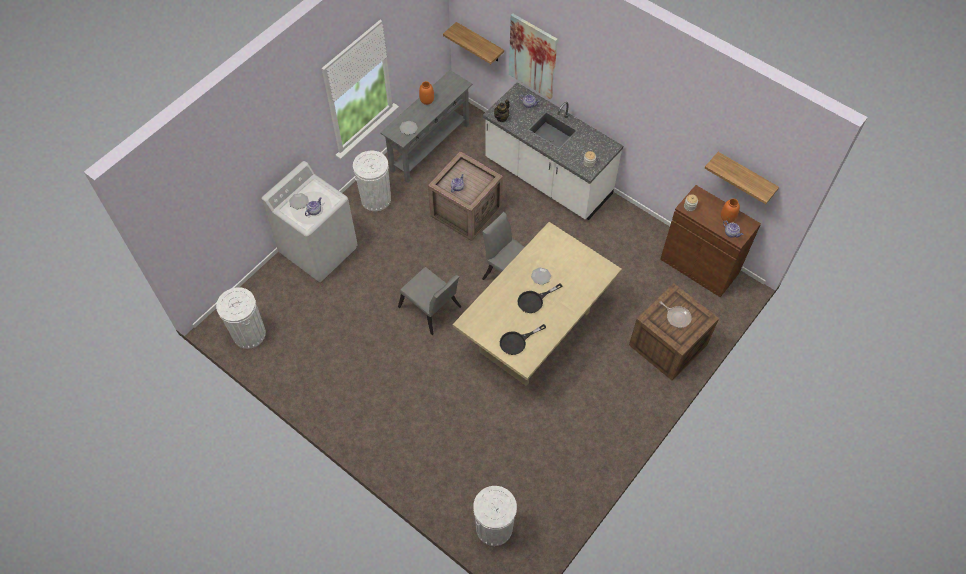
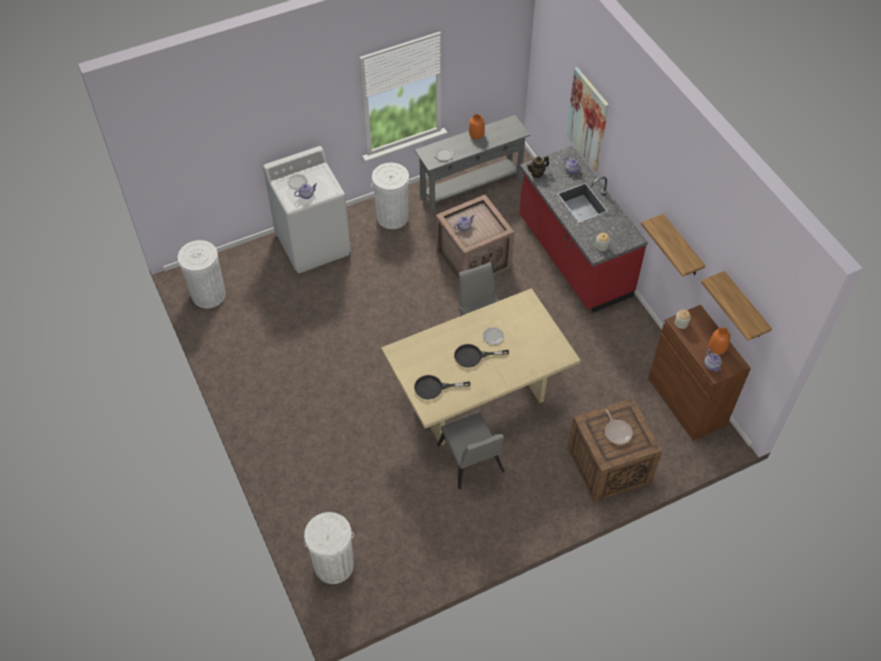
camera: 25 degrees right, 5 degrees down
grey chair [398,267,461,335] -> grey chair moved to [437,412,505,490]
shelf [443,22,504,64] -> shelf moved to [641,214,705,277]
white counter [483,83,623,220] -> red counter [519,146,648,313]

